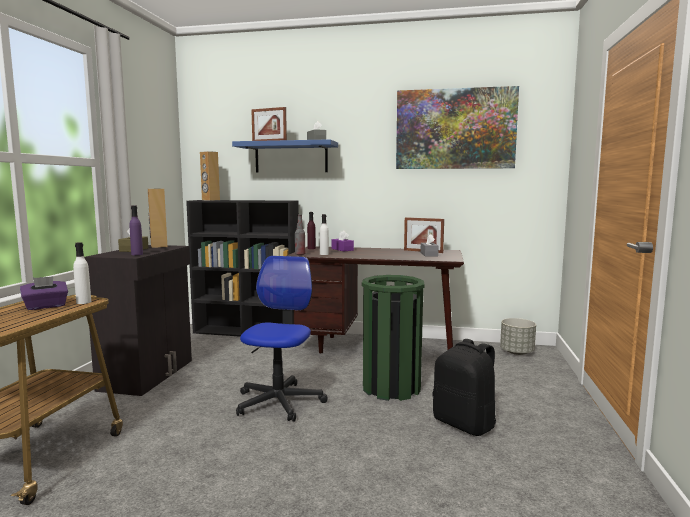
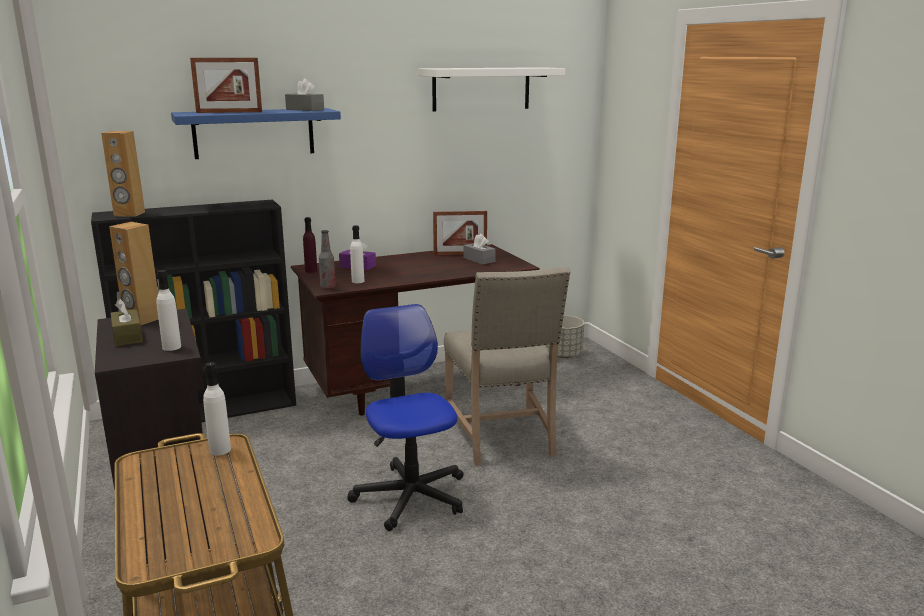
camera: 35 degrees left, 10 degrees up
purple tissue box [20,276,68,310] -> none
purple bottle [129,206,143,255] -> white bottle [156,270,181,351]
green trash can [362,275,424,401] -> beige chair [444,267,570,466]
picture [396,86,519,169] -> white shelf [417,67,565,112]
black backpack [433,339,496,436] -> none

